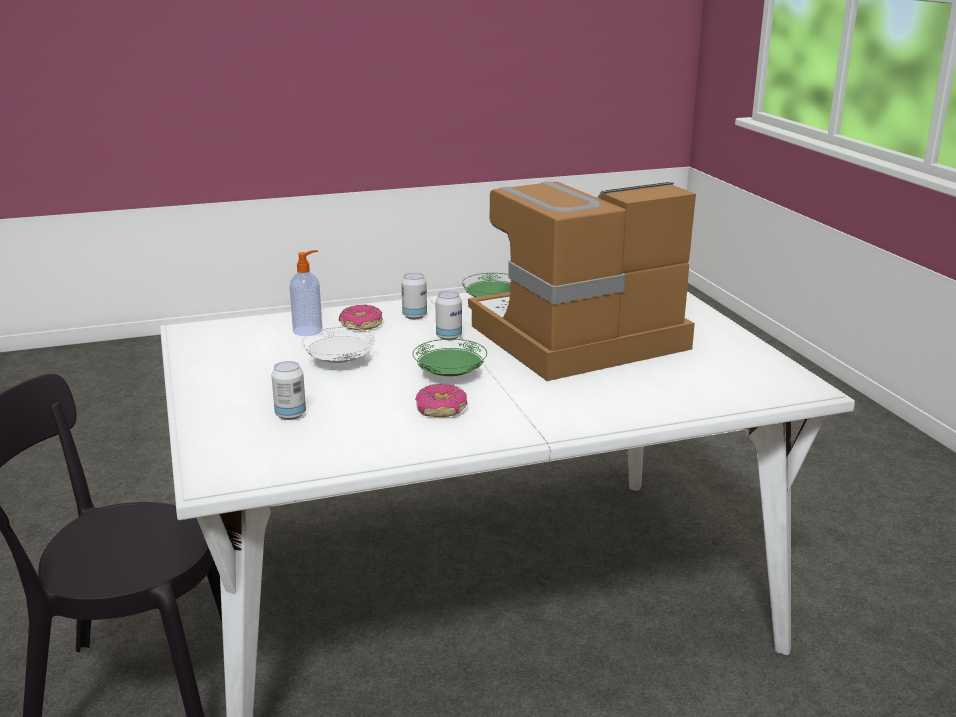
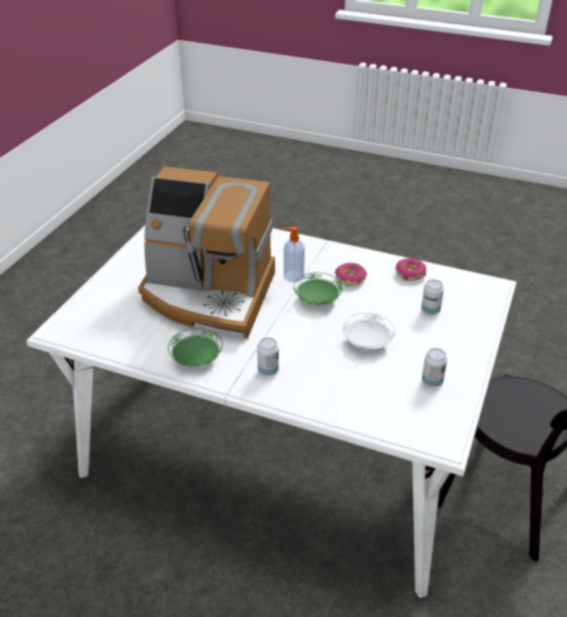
camera: 140 degrees left, 15 degrees up
soap dispenser [290,250,322,336] -> soap dispenser moved to [282,227,305,283]
donut [339,304,383,330] -> donut moved to [395,258,427,281]
can [436,291,462,339] -> can moved to [422,348,447,387]

